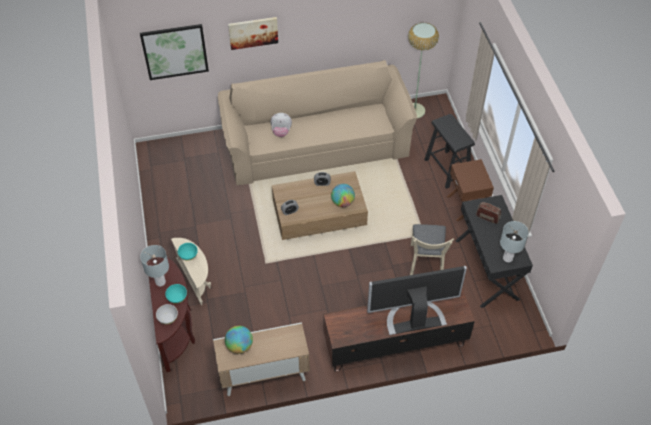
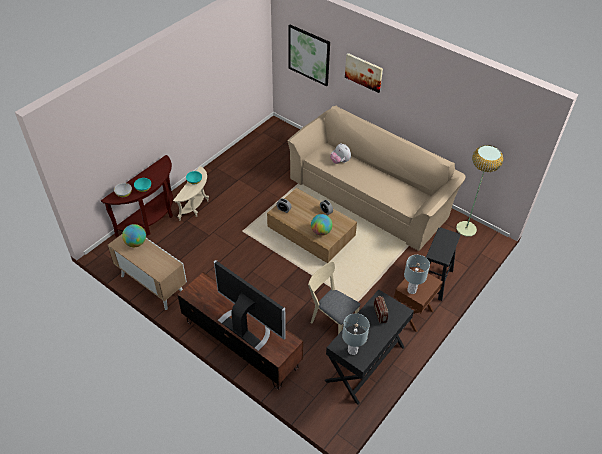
camera: 50 degrees right, 5 degrees down
grey table lamp [140,245,169,286] -> grey table lamp moved to [404,255,430,294]
beige chair [410,224,454,275] -> beige chair turned 75 degrees clockwise [308,261,360,334]

